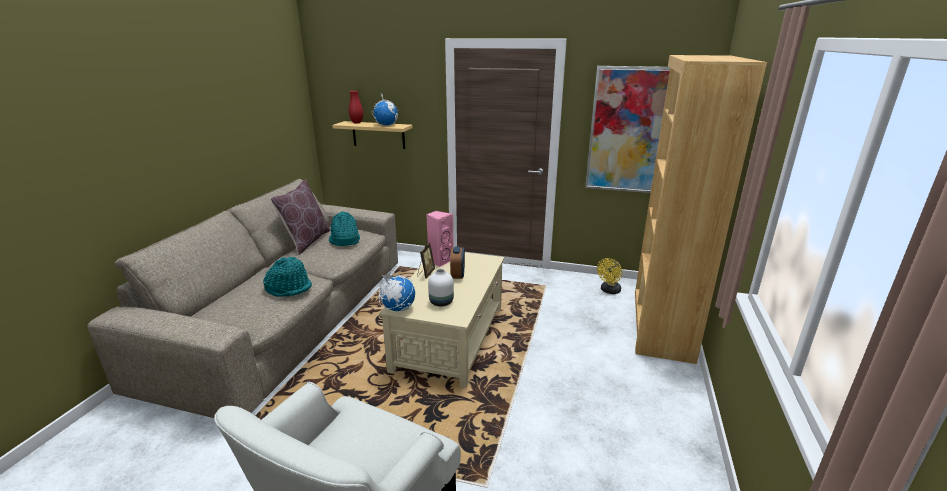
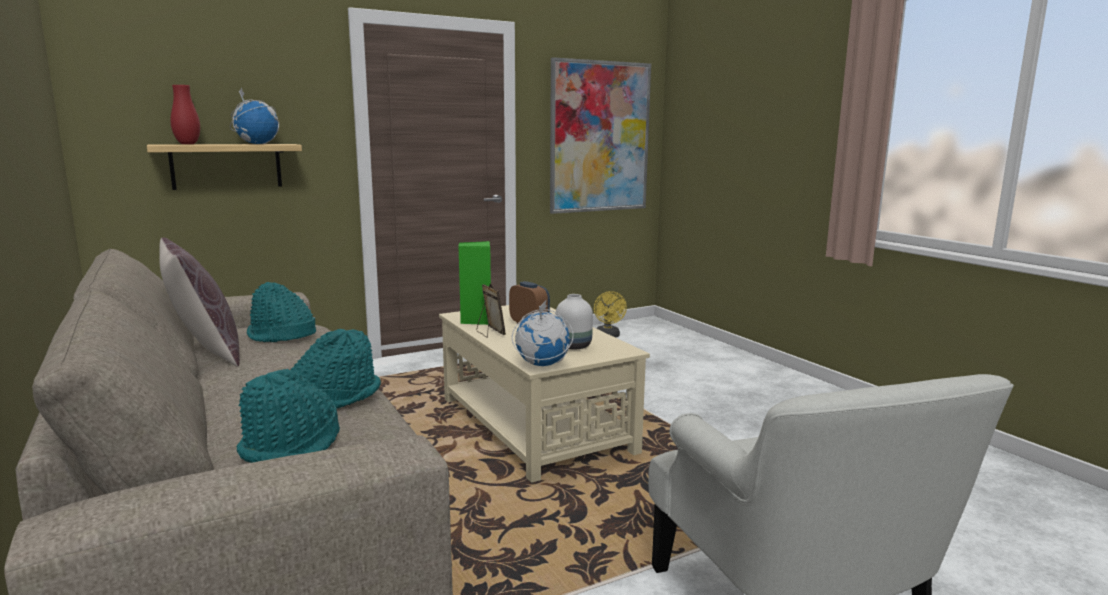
camera: 45 degrees left, 10 degrees down
pink speaker [426,211,454,267] -> green speaker [458,241,491,325]
brown bookcase [635,55,767,364] -> none
none -> turquoise hat [237,369,340,463]

